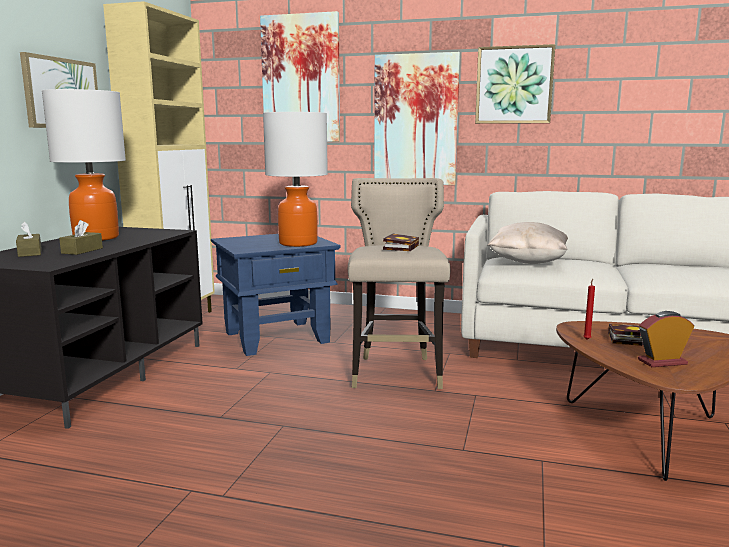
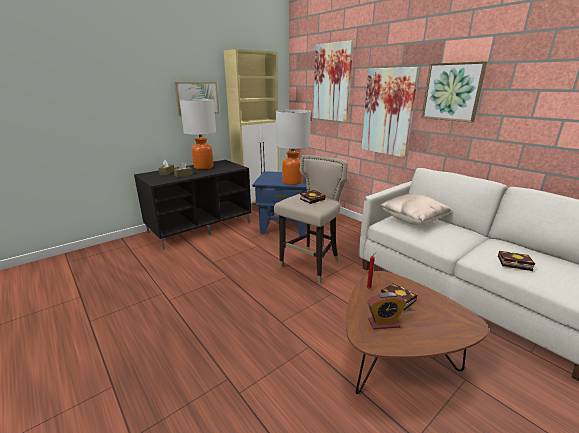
camera: 35 degrees right, 10 degrees up
alarm clock [638,311,694,367] -> alarm clock turned 150 degrees clockwise [368,292,407,329]
none -> book [498,251,535,271]

